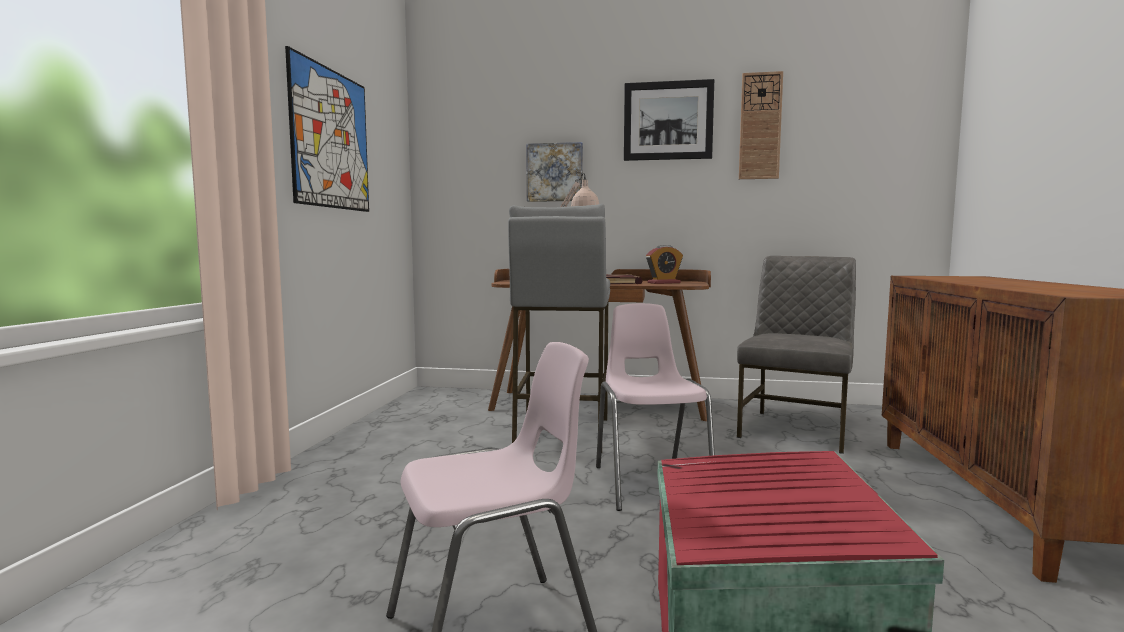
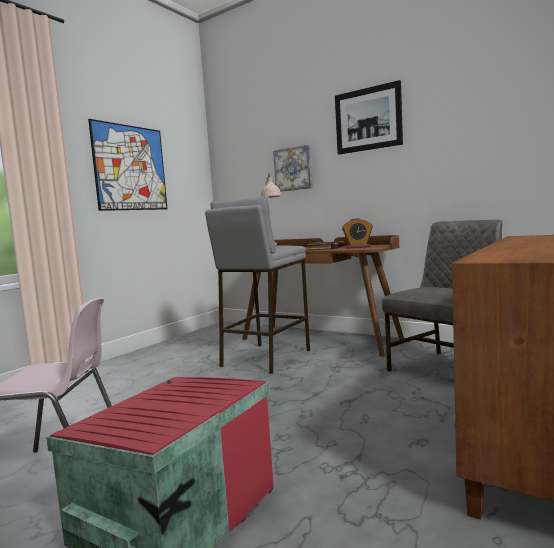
camera: 25 degrees right, 0 degrees up
pink chair [596,303,715,511] -> none
wall clock [739,71,783,179] -> none

